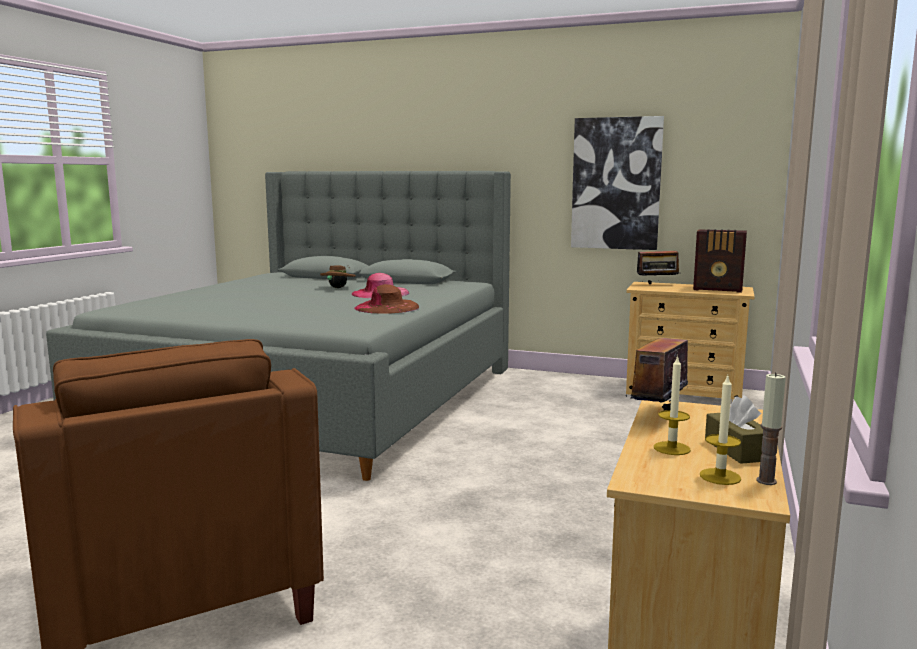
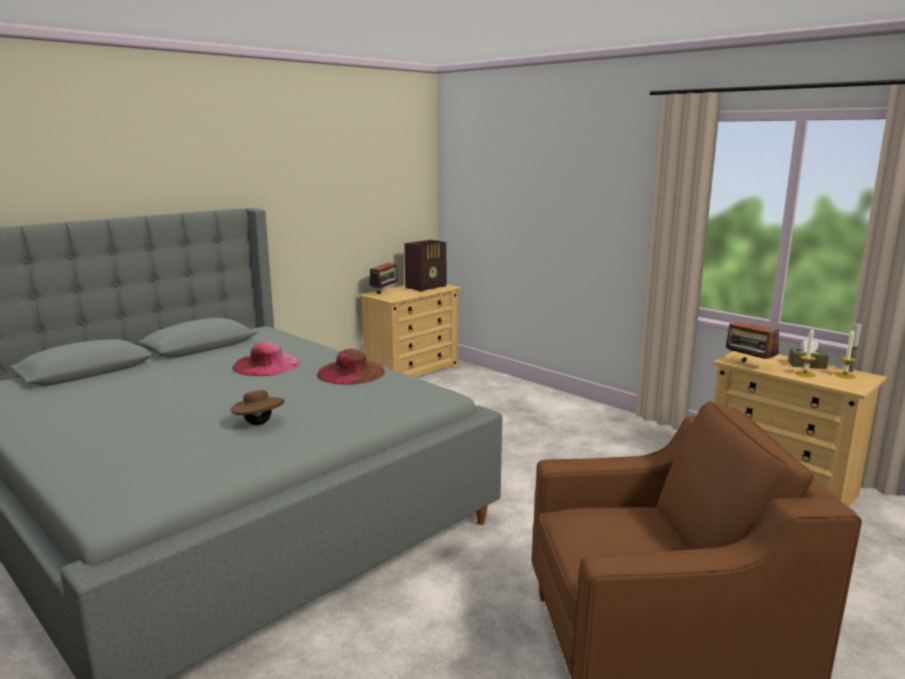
camera: 65 degrees left, 5 degrees up
brown hat [320,265,356,288] -> brown hat moved to [230,387,284,425]
picture [571,116,664,250] -> none

